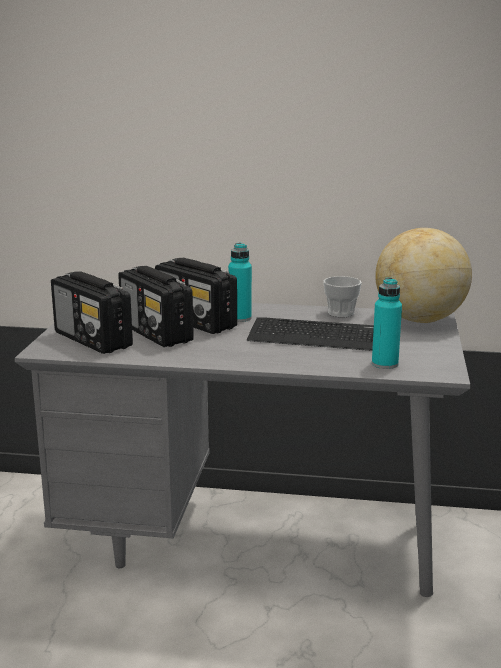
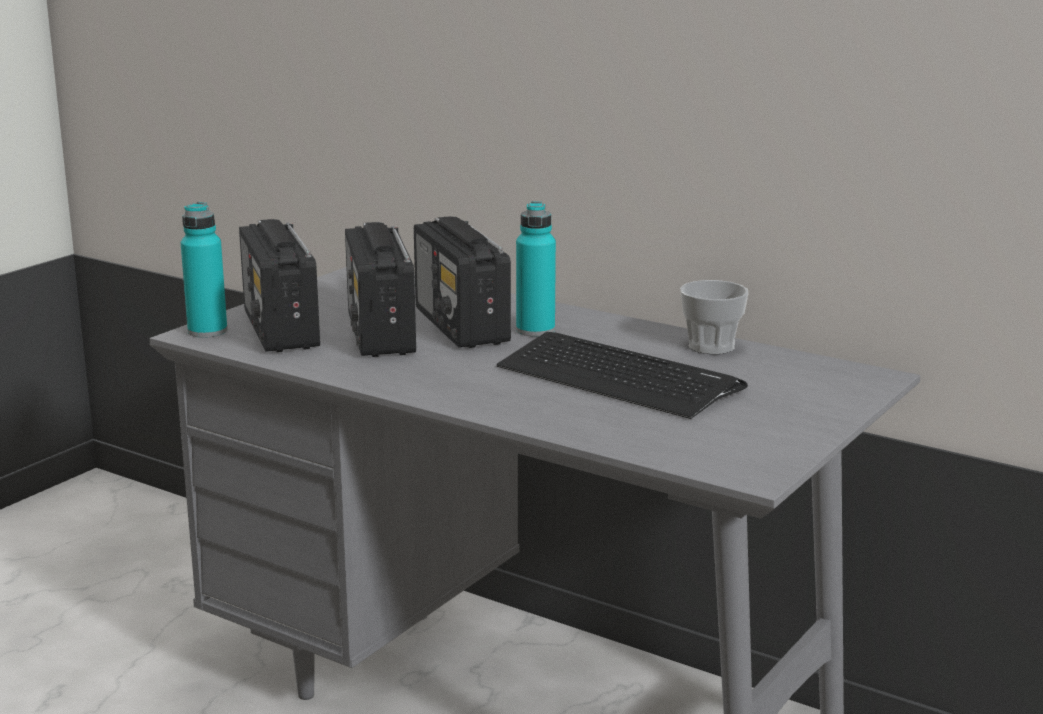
camera: 25 degrees right, 0 degrees up
turquoise bottle [372,278,402,369] -> turquoise bottle moved to [181,202,227,338]
globe [375,228,472,323] -> none

